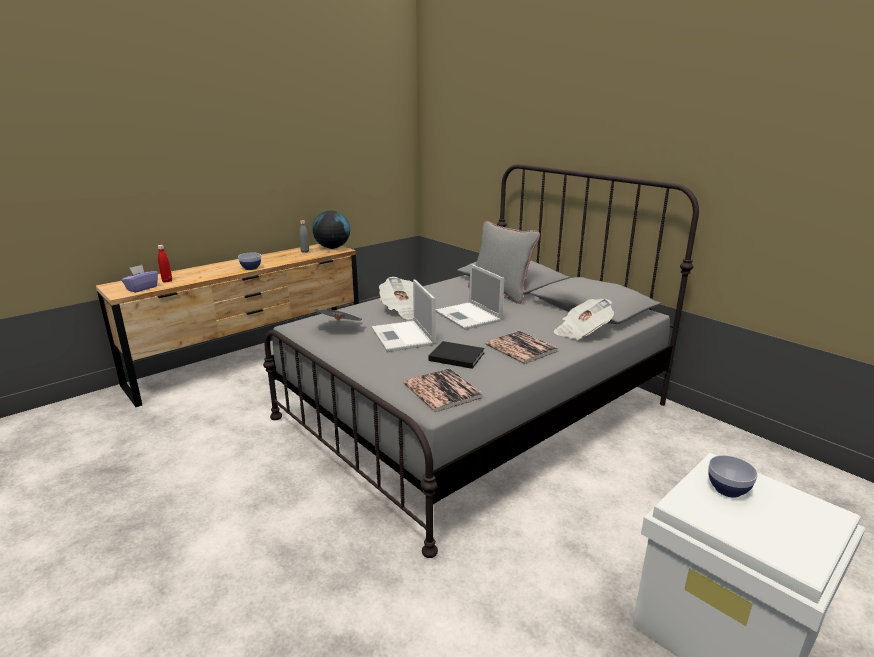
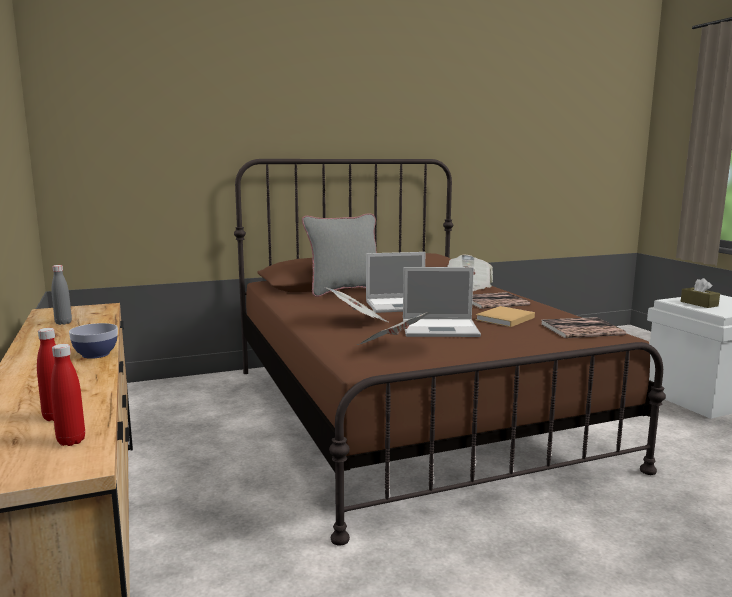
camera: 70 degrees left, 10 degrees down
purple tissue box [121,265,158,293] -> red bottle [51,344,85,446]
grey bed [263,164,699,558] -> brown bed [234,159,666,546]
globe [312,211,350,249] -> none
black book [428,341,485,369] -> beige book [476,306,535,327]
bowl [708,455,758,498] -> brown tissue box [681,278,720,308]

